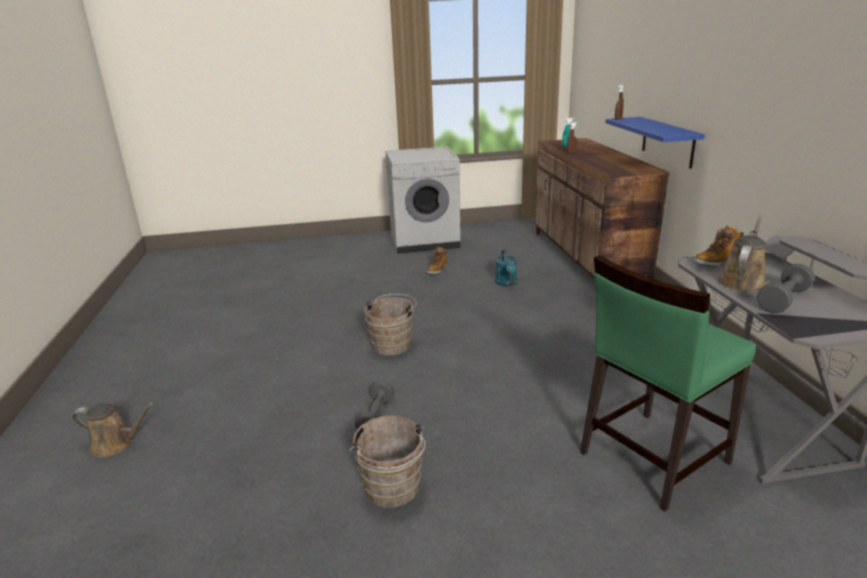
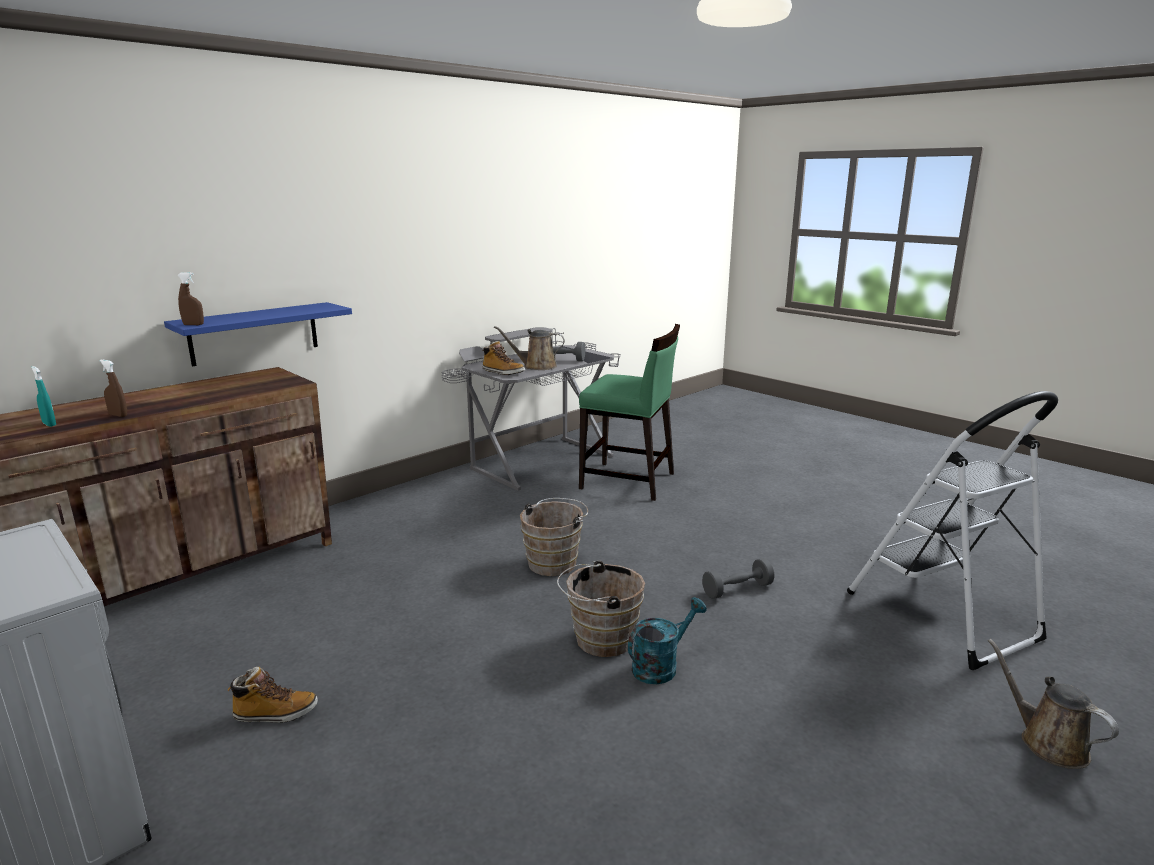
camera: 125 degrees left, 5 degrees down
brown bucket [350,416,426,508] -> brown bucket moved to [520,498,588,576]
turquoise watering can [495,250,517,287] -> turquoise watering can moved to [628,597,707,684]
none -> step ladder [847,391,1058,670]

